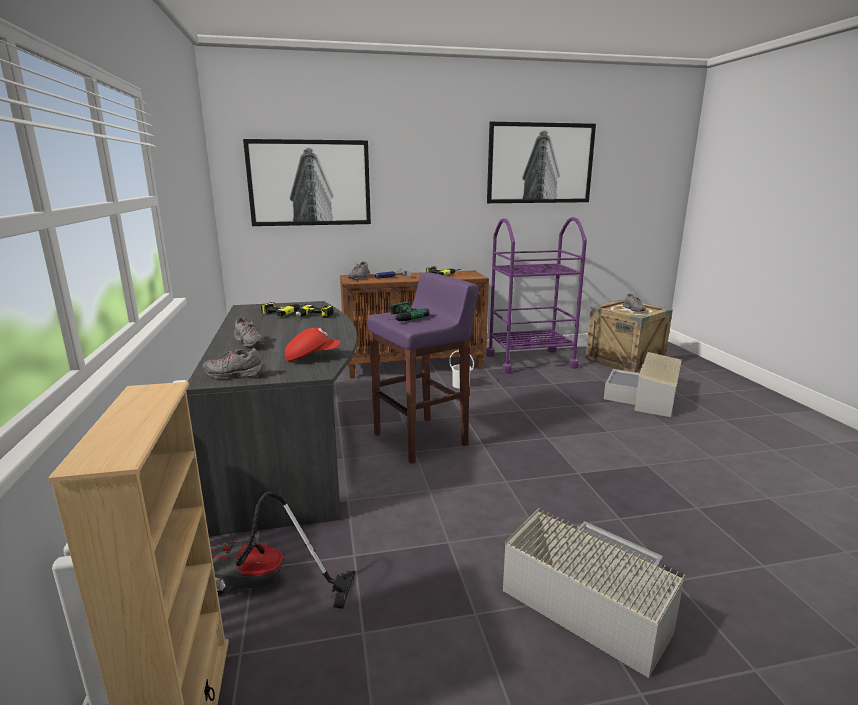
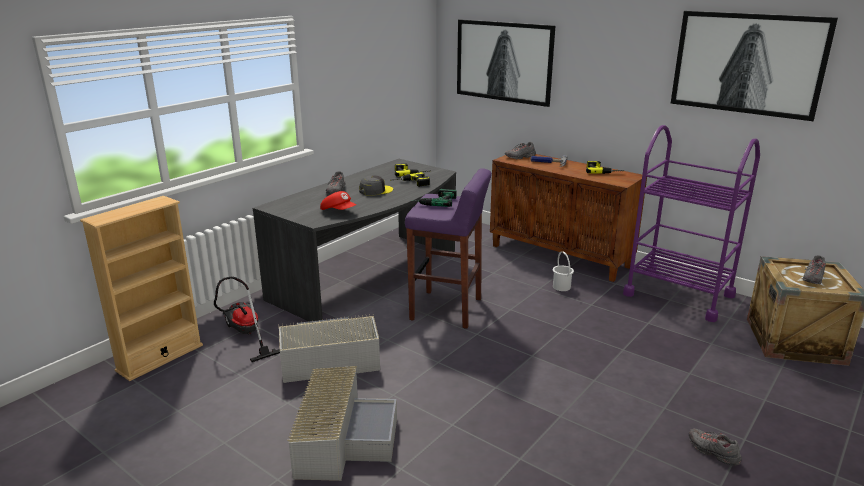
camera: 50 degrees right, 5 degrees up
grey shoe [203,348,266,379] -> grey shoe moved to [688,429,742,466]
grey storage box [604,352,682,417] -> grey storage box moved to [279,314,380,383]
none -> grey cap [359,175,393,196]

